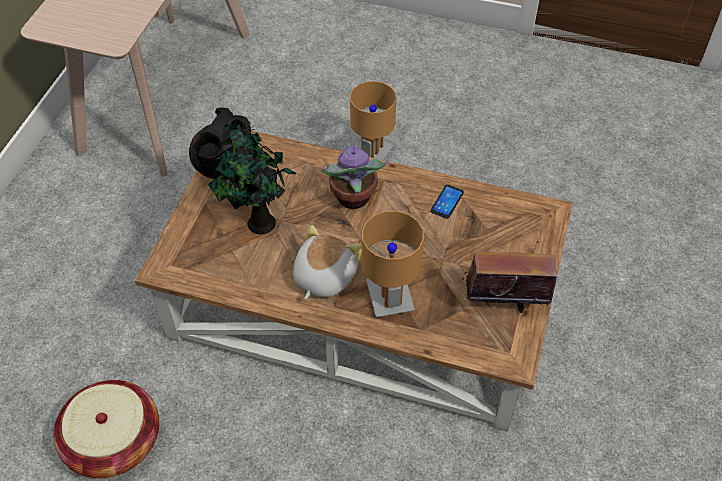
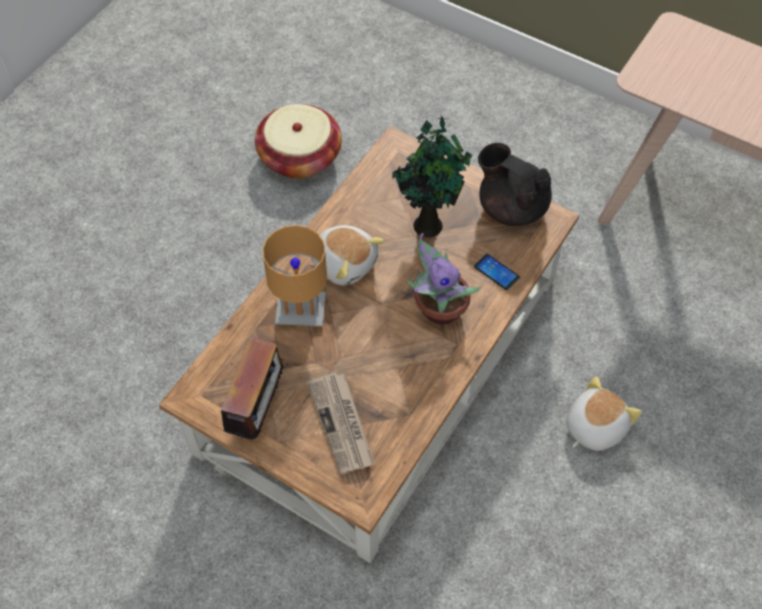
camera: 105 degrees right, 5 degrees up
brown table lamp [350,81,396,160] -> plush toy [566,376,642,451]
phone [430,185,464,219] -> phone moved to [474,254,520,290]
none -> newspaper [306,372,375,475]

